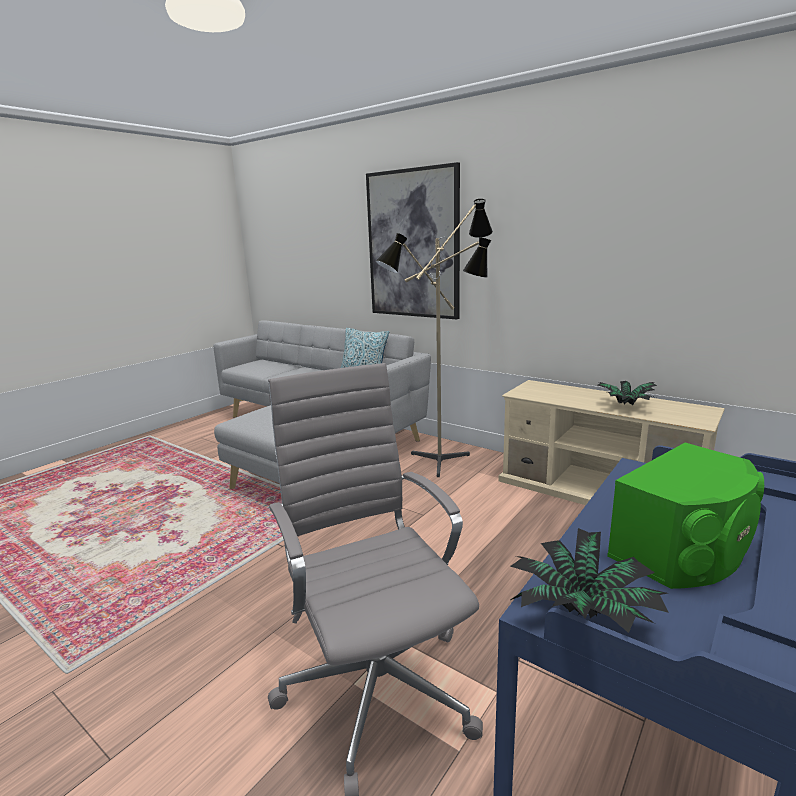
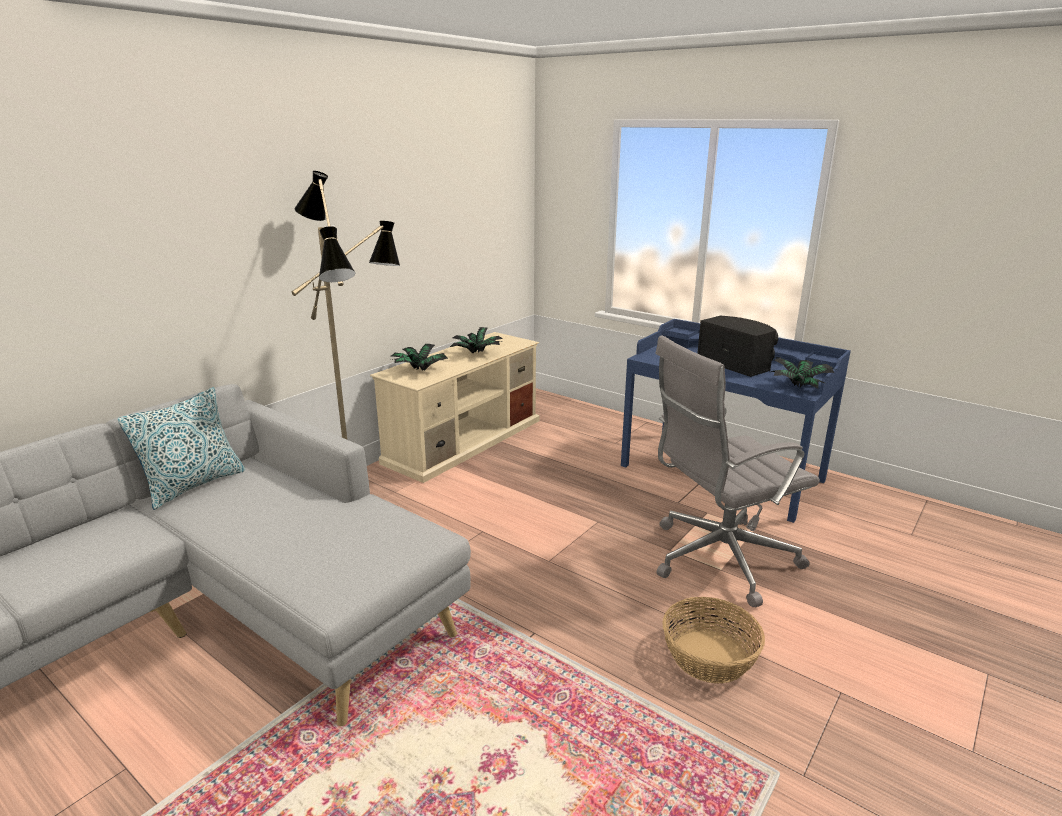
camera: 90 degrees left, 5 degrees up
picture [366,162,460,319] -> none
green speaker [607,443,764,589] -> black speaker [697,316,778,377]
none -> potted plant [391,344,449,371]
none -> basket [662,597,765,684]

